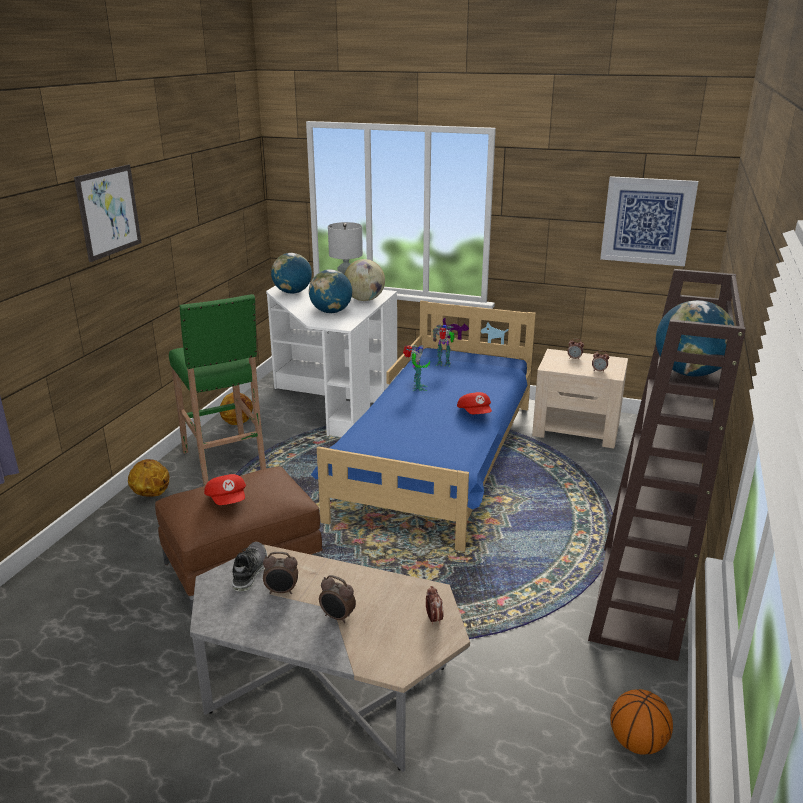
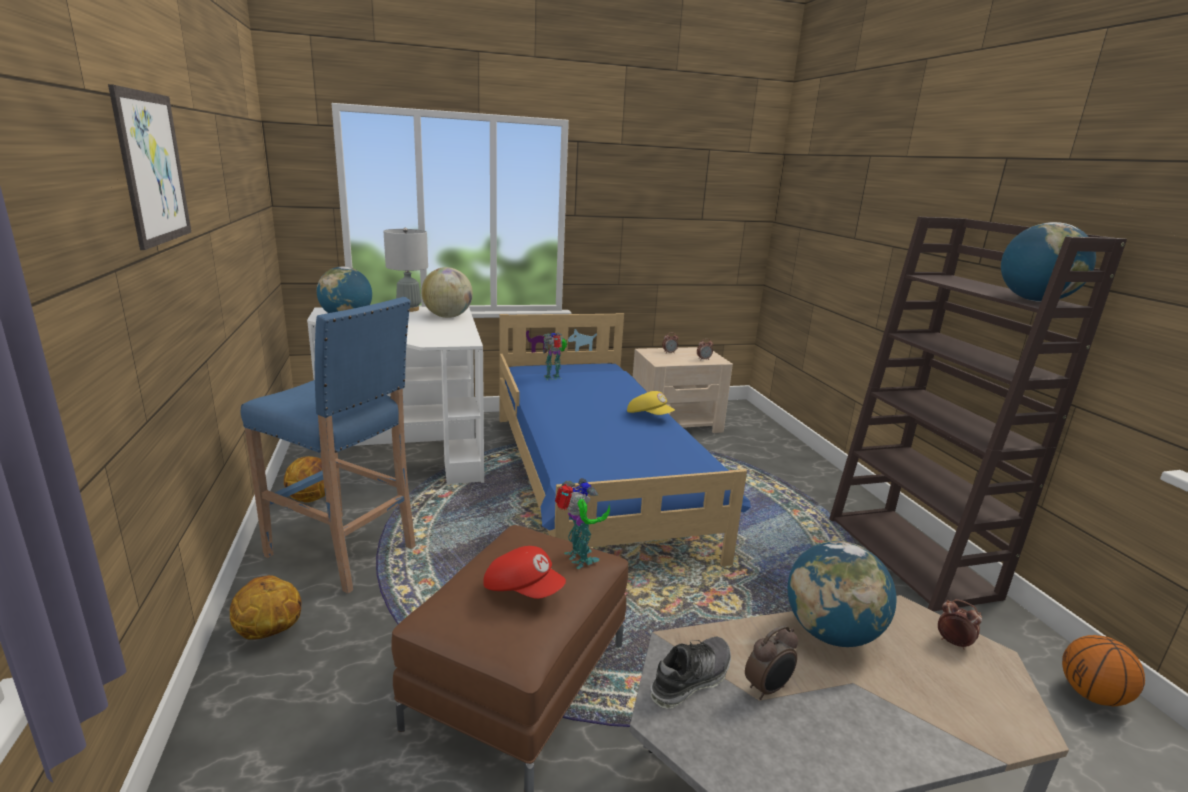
camera: 35 degrees left, 5 degrees down
green stool [169,294,266,486] -> blue stool [241,297,416,594]
shoe [232,542,267,592] -> shoe turned 75 degrees clockwise [651,636,731,709]
globe [309,269,352,313] -> globe moved to [788,541,897,647]
alarm clock [319,575,356,624] -> none
toy robot [403,345,430,391] -> toy robot moved to [555,478,610,569]
red cap [457,392,492,414] -> yellow cap [627,391,675,415]
picture [600,176,698,266] -> none

